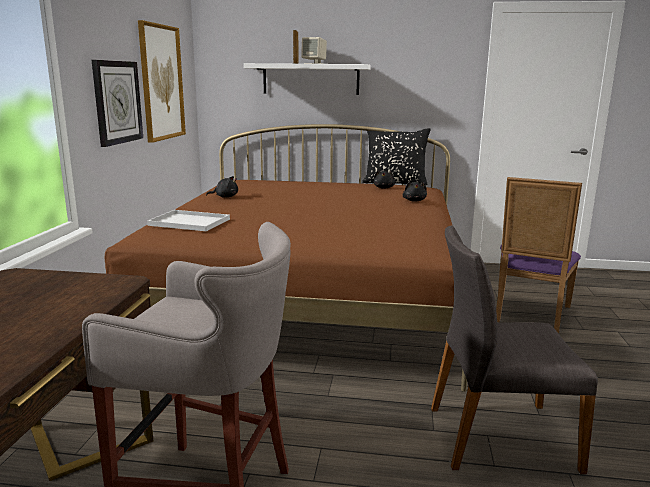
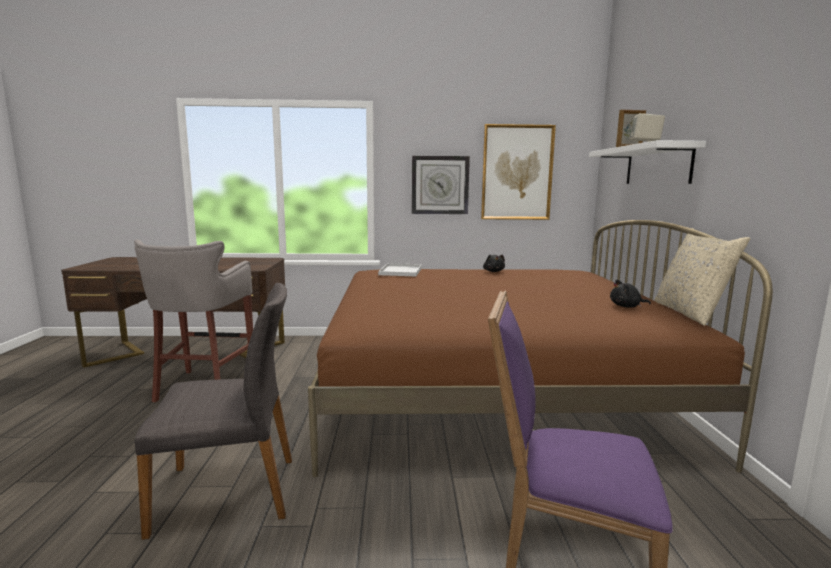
camera: 80 degrees right, 5 degrees down
black pillow [362,128,431,185] -> beige pillow [655,228,750,326]
black plush toy [403,181,427,202] -> none
grey chair [431,225,598,474] -> grey chair turned 90 degrees clockwise [135,283,292,540]

